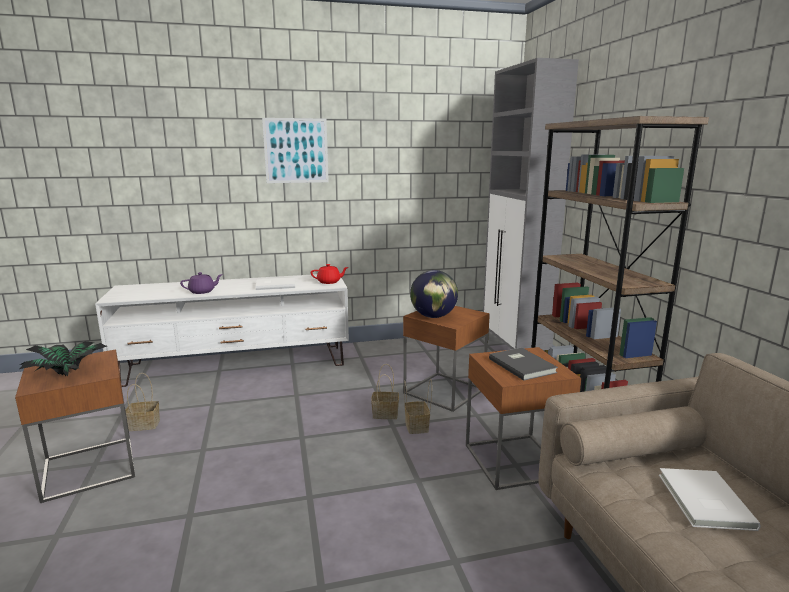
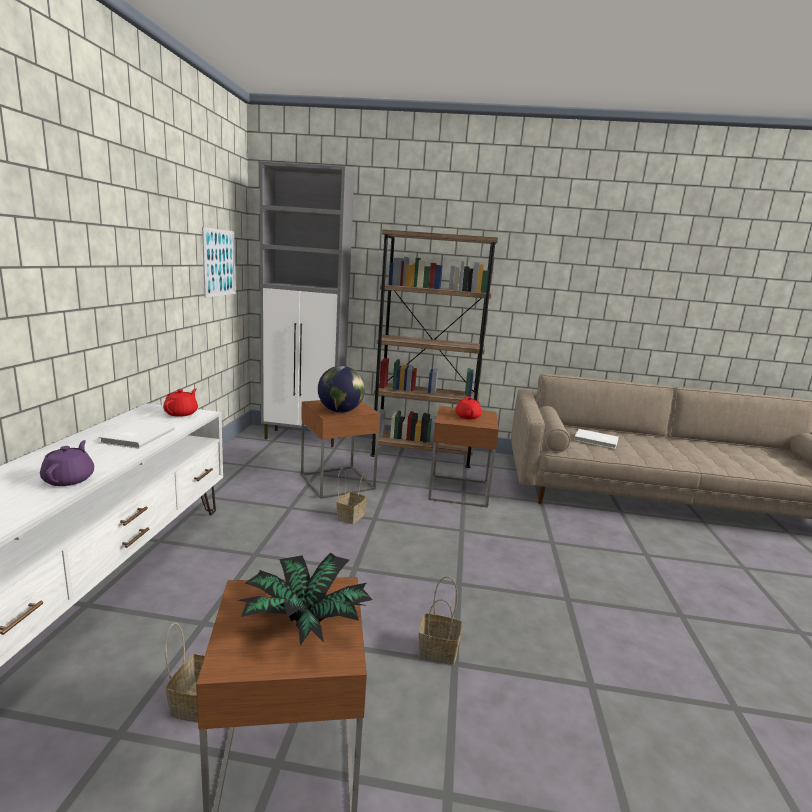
camera: 70 degrees left, 0 degrees up
picture [262,118,329,183] -> picture moved to [202,227,236,298]
basket [404,378,432,434] -> basket moved to [418,576,462,665]
grey book [489,348,558,380] -> red teapot [455,395,482,419]

